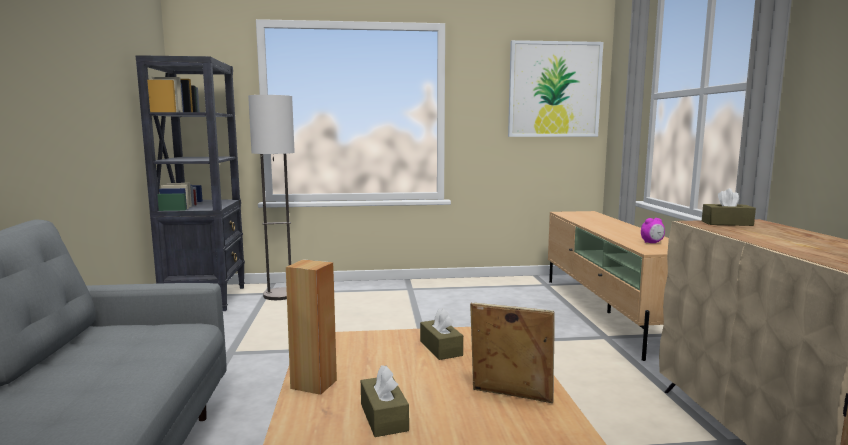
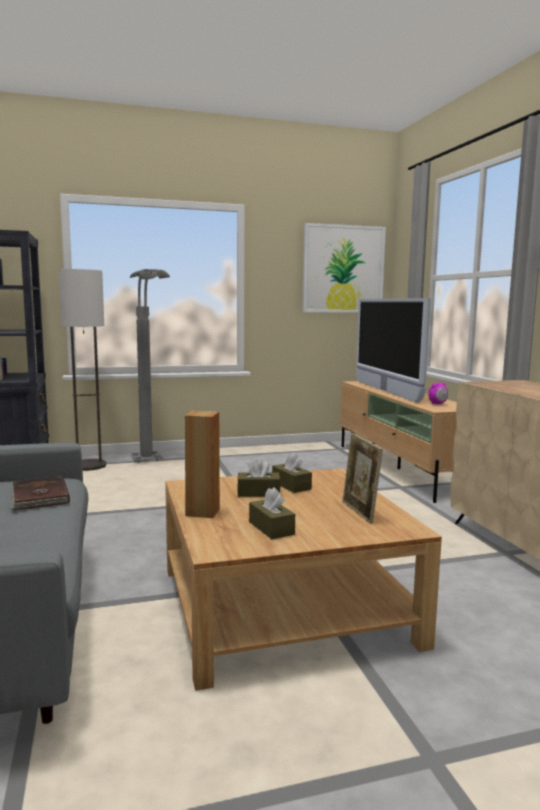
camera: 10 degrees left, 0 degrees up
picture frame [470,303,554,403] -> picture frame turned 120 degrees counterclockwise [342,433,383,524]
brown tissue box [702,188,756,226] -> brown tissue box moved to [237,458,281,497]
none -> brown book [10,476,70,510]
none -> grey floor lamp [129,269,170,463]
none -> television [356,298,431,403]

